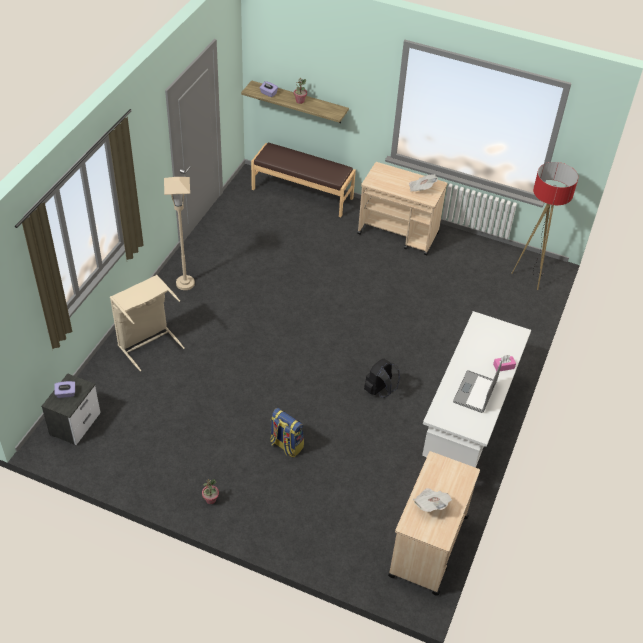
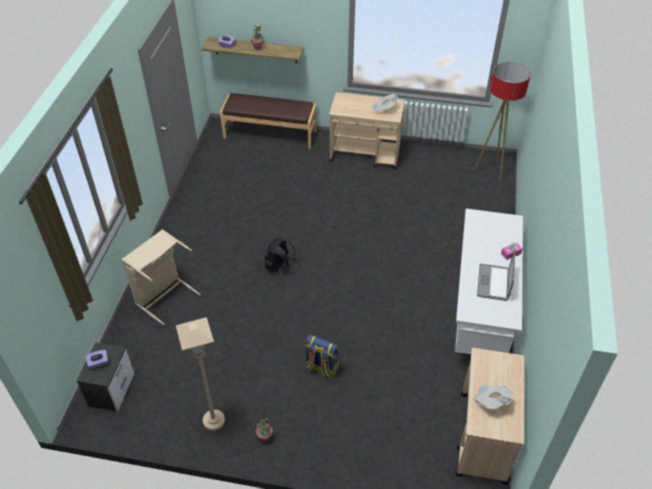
camera: 10 degrees left, 0 degrees up
beige floor lamp [164,177,195,290] -> beige floor lamp moved to [176,317,225,431]
black backpack [364,359,400,398] -> black backpack moved to [265,237,295,273]

